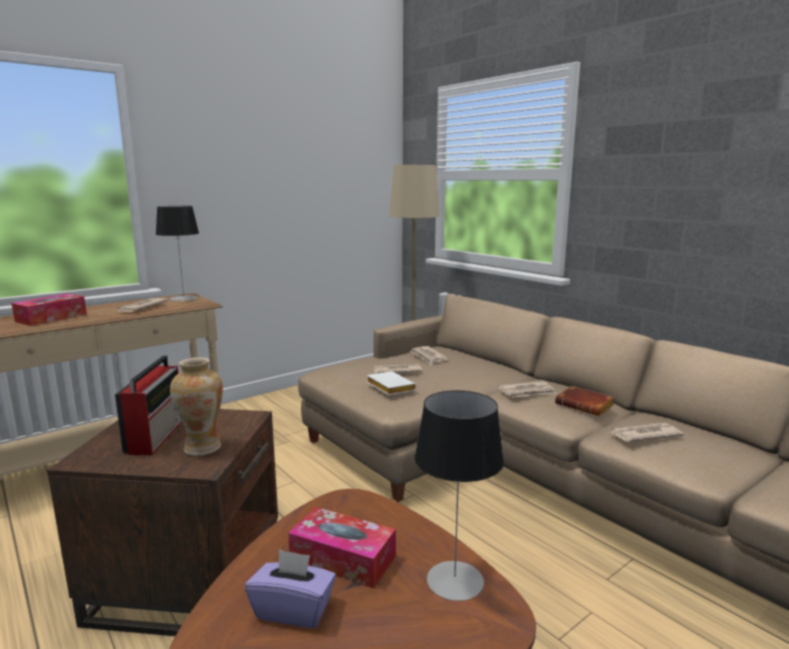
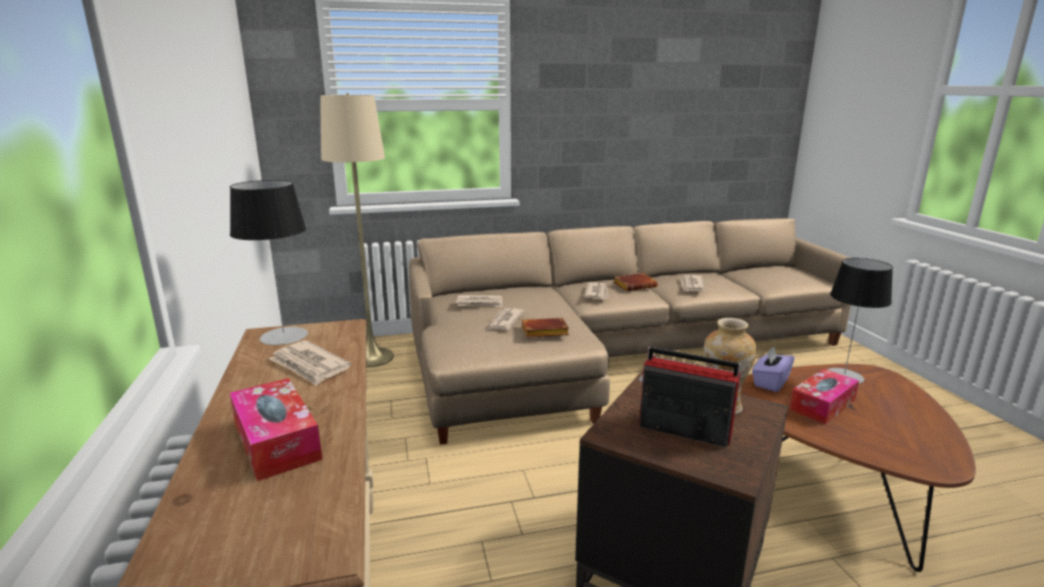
camera: 65 degrees left, 5 degrees up
purple tissue box [245,549,336,628] -> purple tissue box moved to [752,346,795,392]
white book [367,371,416,395] -> brown book [522,318,569,337]

